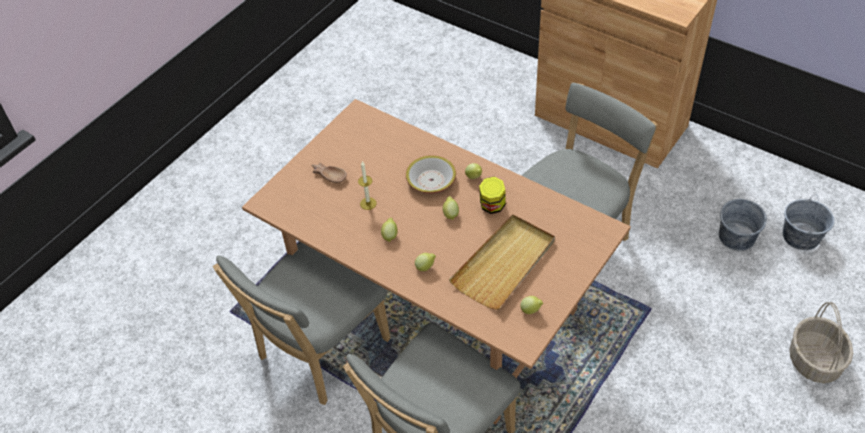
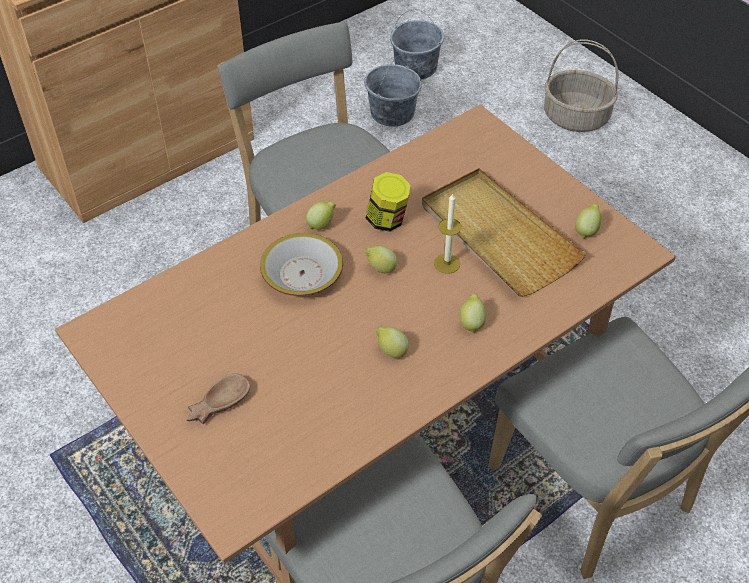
camera: 75 degrees left, 0 degrees up
candle [358,161,377,210] -> candle moved to [434,194,462,274]

